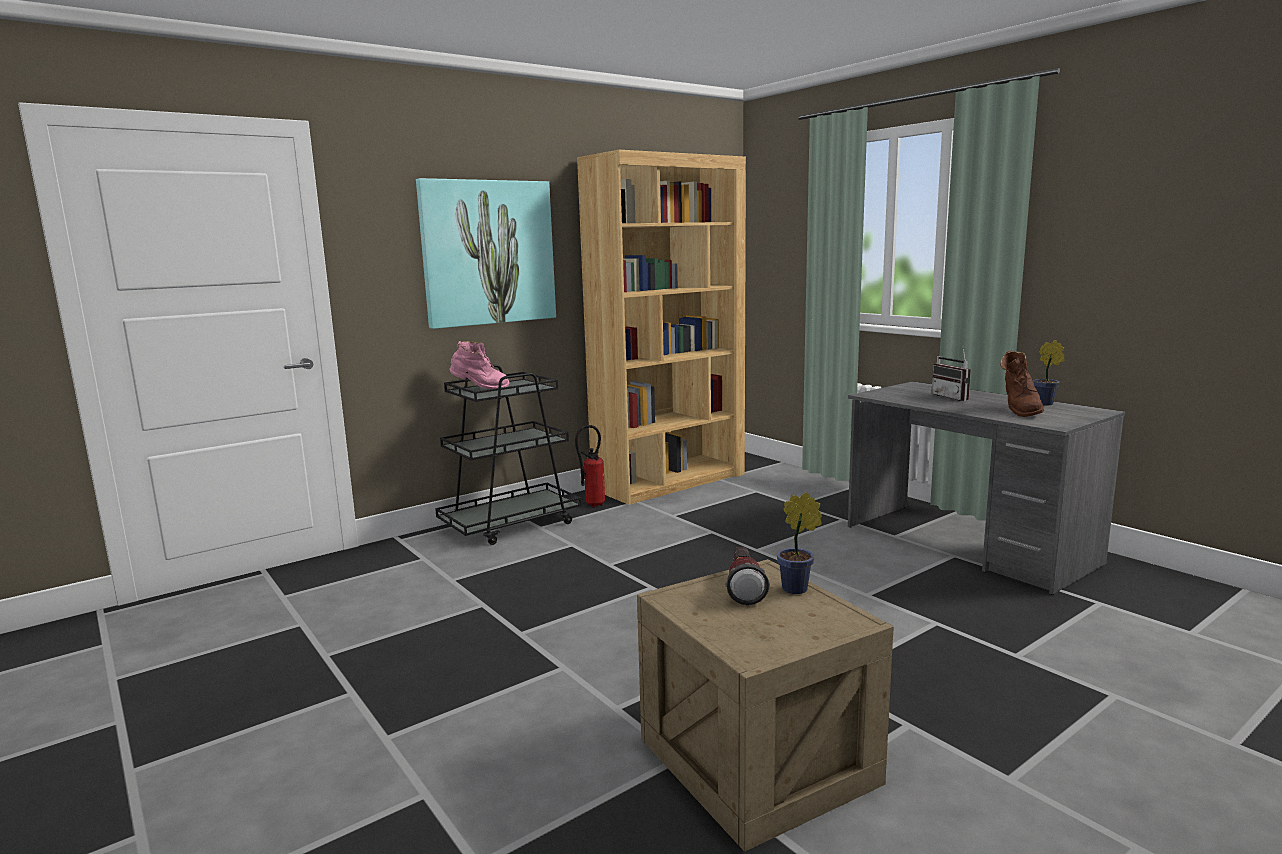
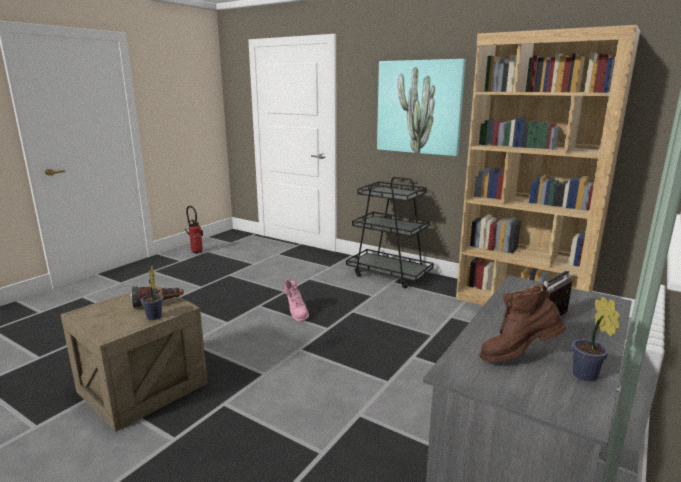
camera: 70 degrees right, 5 degrees up
pink boot [449,341,509,389] -> pink boot moved to [283,279,309,322]
fire extinguisher [575,425,605,507] -> fire extinguisher moved to [185,206,203,254]

